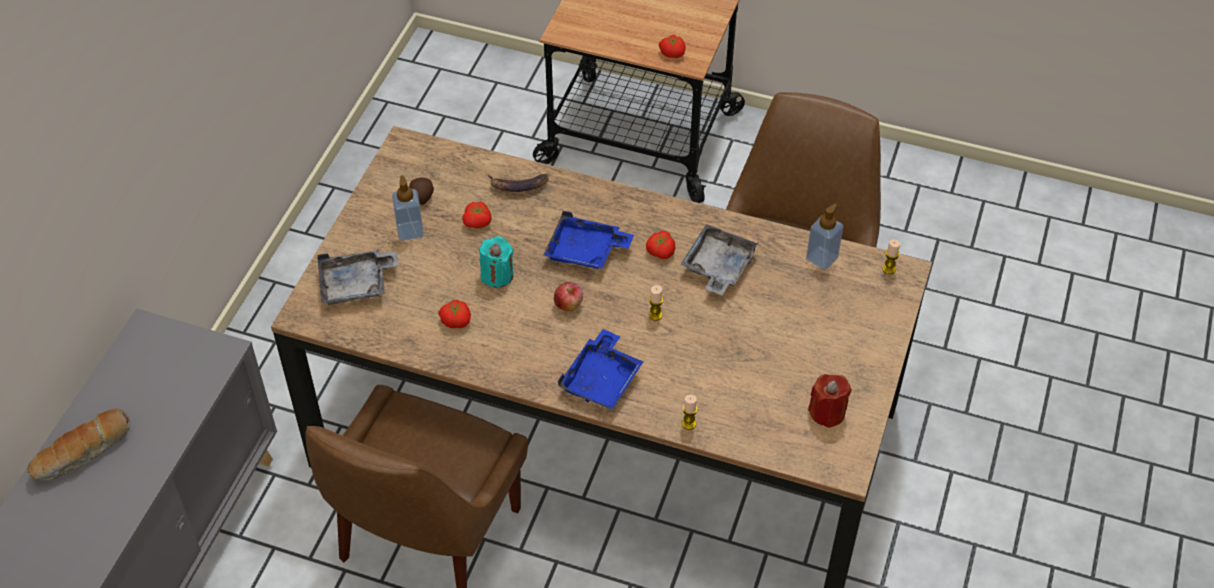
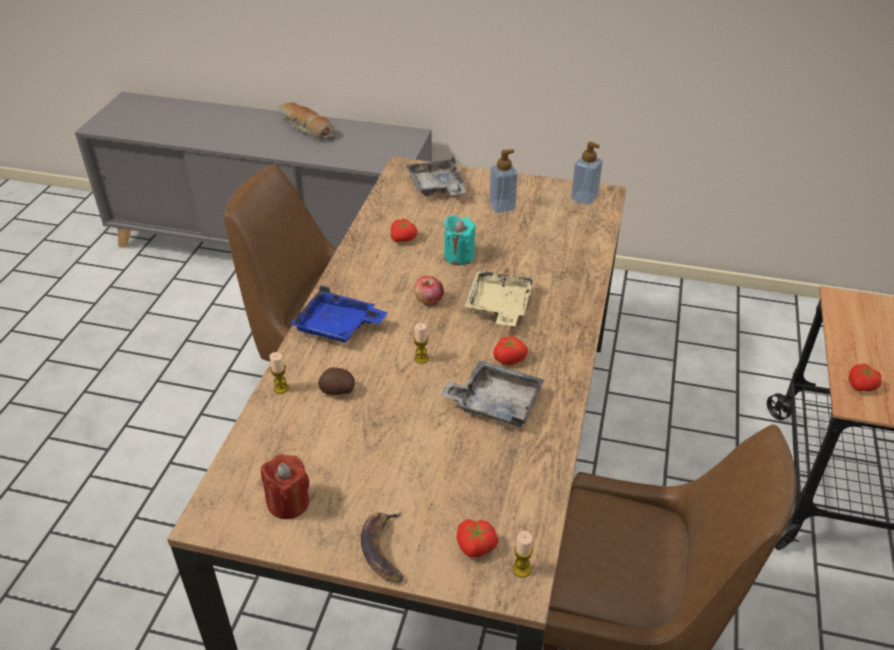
camera: 85 degrees right, 10 degrees down
potato [409,178,434,205] -> potato moved to [318,367,355,395]
tomato [462,202,492,228] -> tomato moved to [457,519,499,558]
banana [488,174,548,192] -> banana moved to [361,512,404,583]
blue tray [544,211,634,269] -> beige tray [464,270,533,326]
soap dispenser [806,204,844,270] -> soap dispenser moved to [571,142,603,205]

